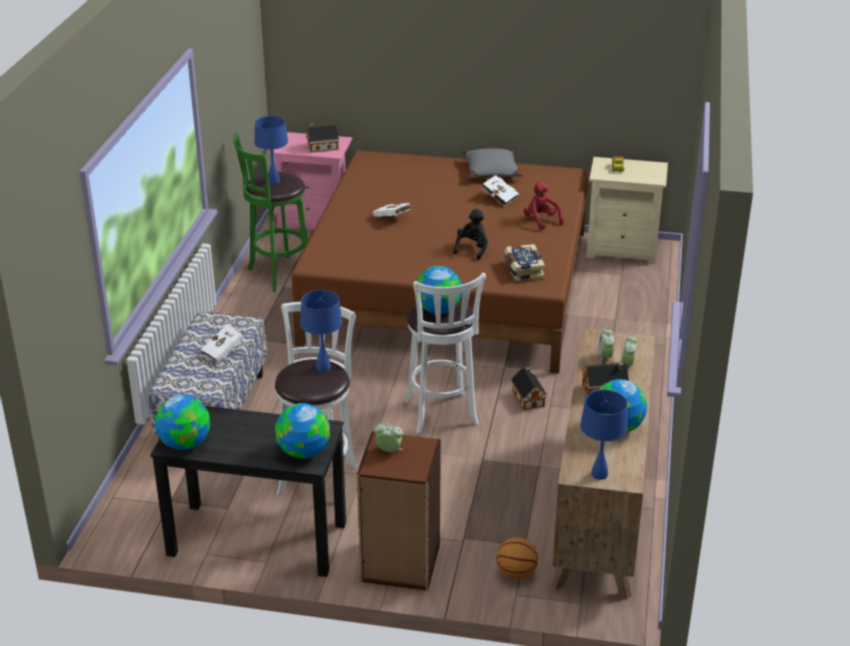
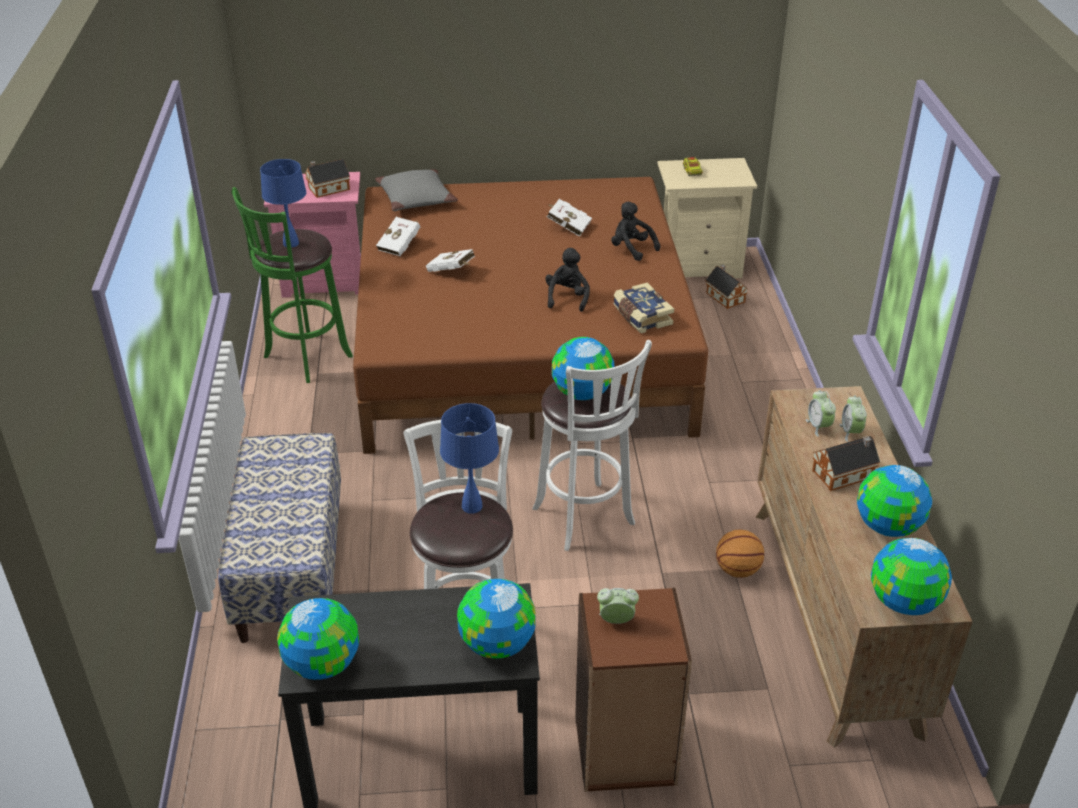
camera: 15 degrees left, 5 degrees up
white book [201,325,244,363] -> white book moved to [376,217,420,256]
grey pillow [462,148,523,178] -> grey pillow moved to [375,169,458,211]
basketball [496,537,538,580] -> basketball moved to [716,529,764,578]
toy house [511,367,547,410] -> toy house moved to [705,265,749,309]
red plush toy [524,182,564,230] -> black plush toy [611,202,660,261]
blue table lamp [580,390,628,480] -> globe [871,538,952,615]

